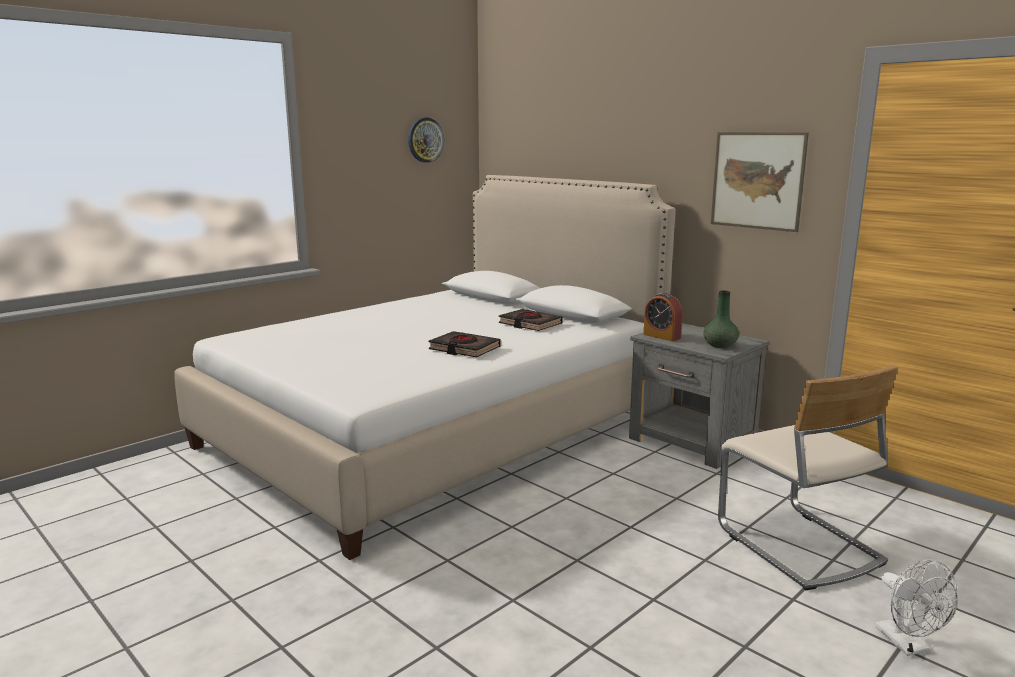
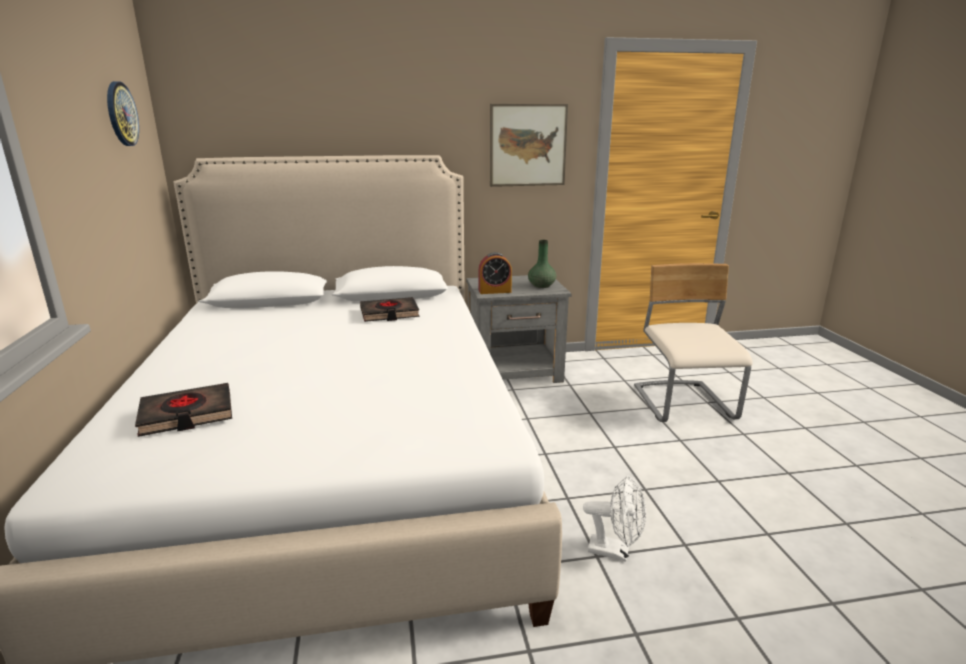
camera: 55 degrees left, 5 degrees up
black book [429,331,501,357] -> black book moved to [135,383,232,437]
beige chair [718,365,898,590] -> beige chair turned 105 degrees counterclockwise [634,263,752,422]
white fan [875,560,958,656] -> white fan moved to [583,476,646,562]

